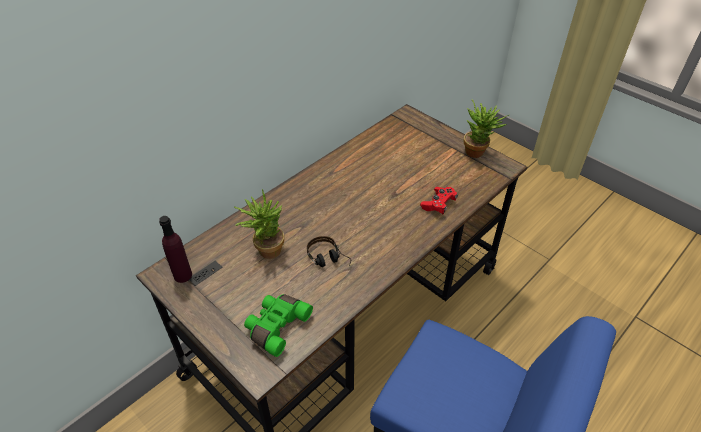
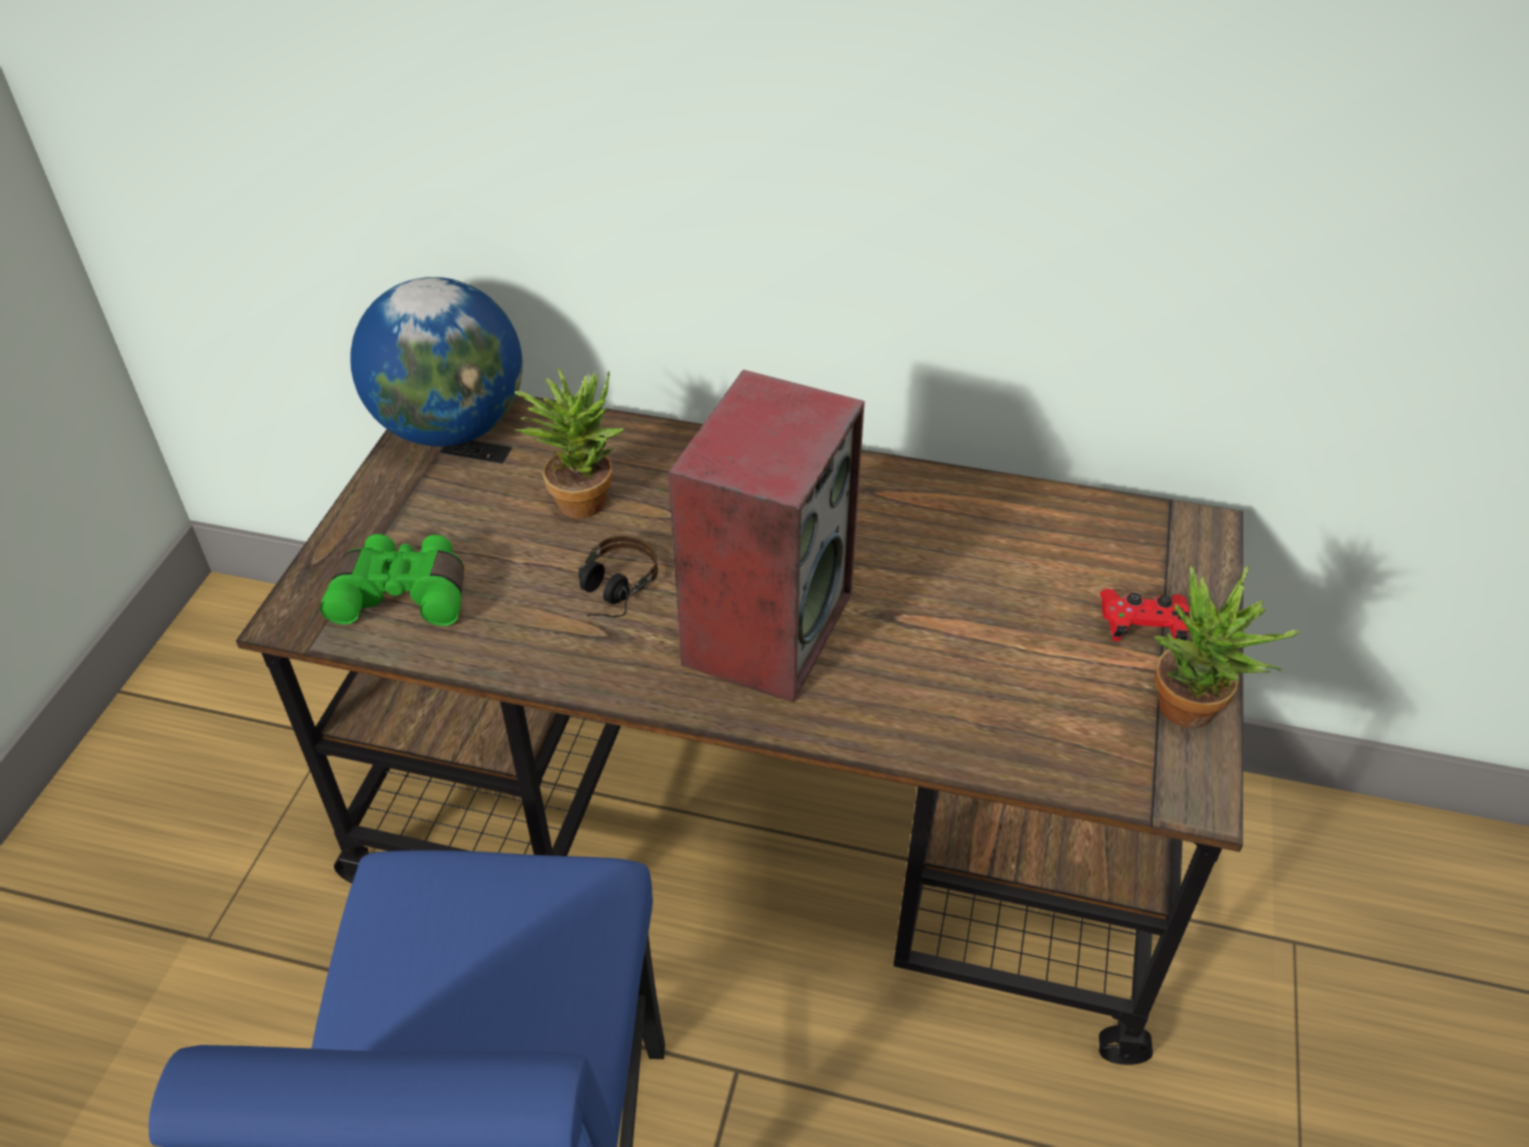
camera: 60 degrees right, 0 degrees up
purple bottle [159,216,192,283] -> globe [350,277,523,447]
red game controller [420,187,458,214] -> red game controller moved to [1099,589,1190,642]
none -> speaker [668,369,865,703]

